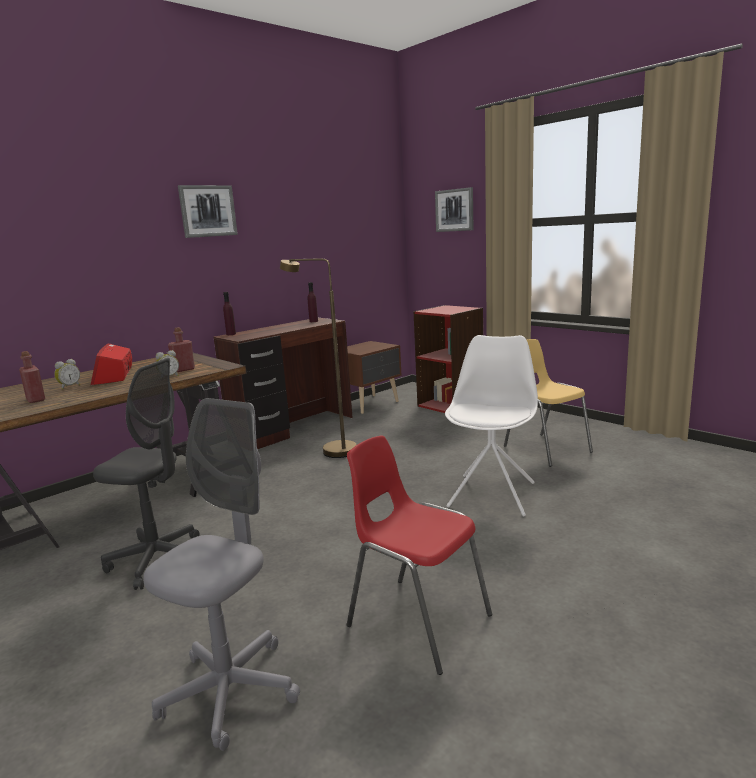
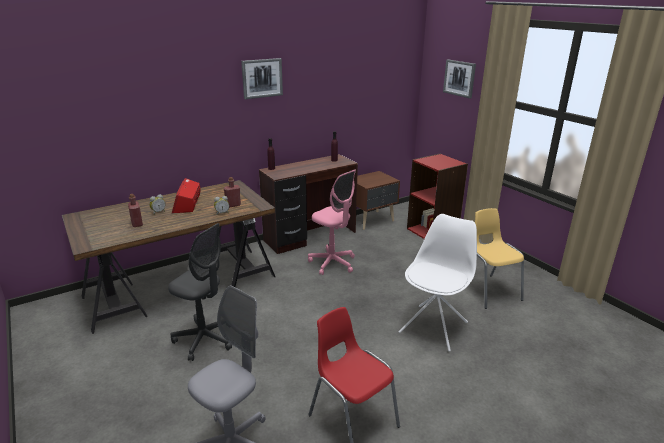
camera: 10 degrees right, 10 degrees up
brown floor lamp [280,259,357,458] -> pink office chair [308,169,356,275]

